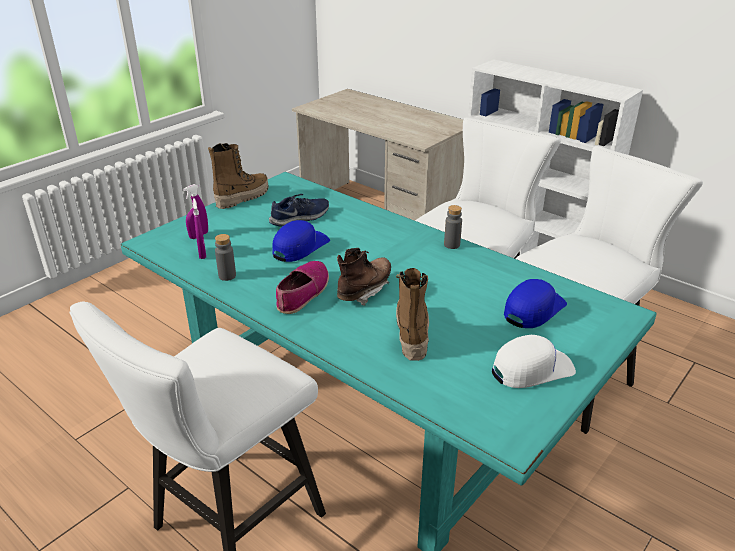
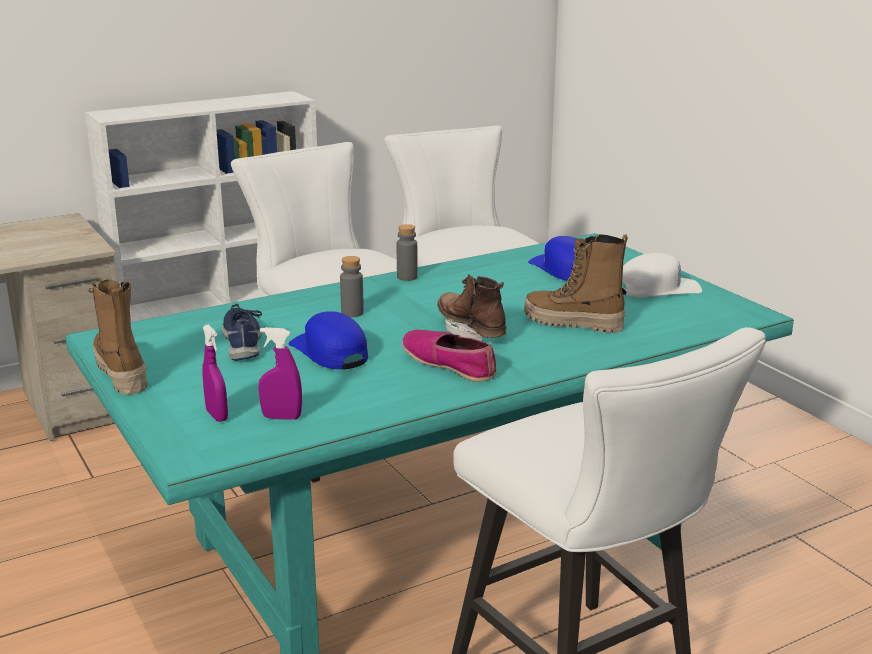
camera: 70 degrees left, 10 degrees down
grey bottle [215,234,236,281] -> grey bottle moved to [340,256,364,317]
white cap [492,335,576,388] -> white cap turned 75 degrees clockwise [622,253,702,297]

